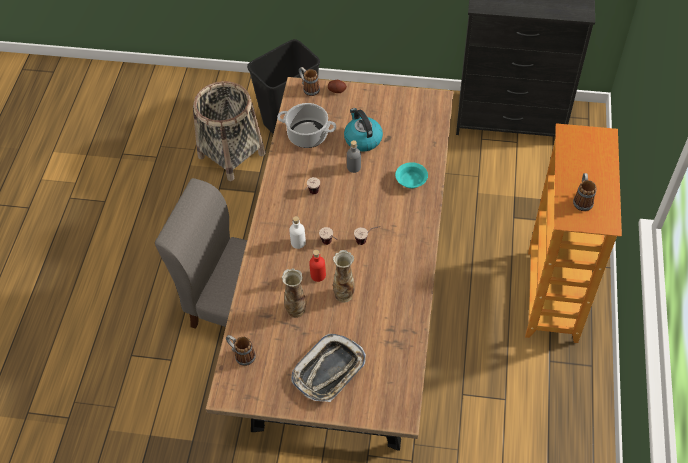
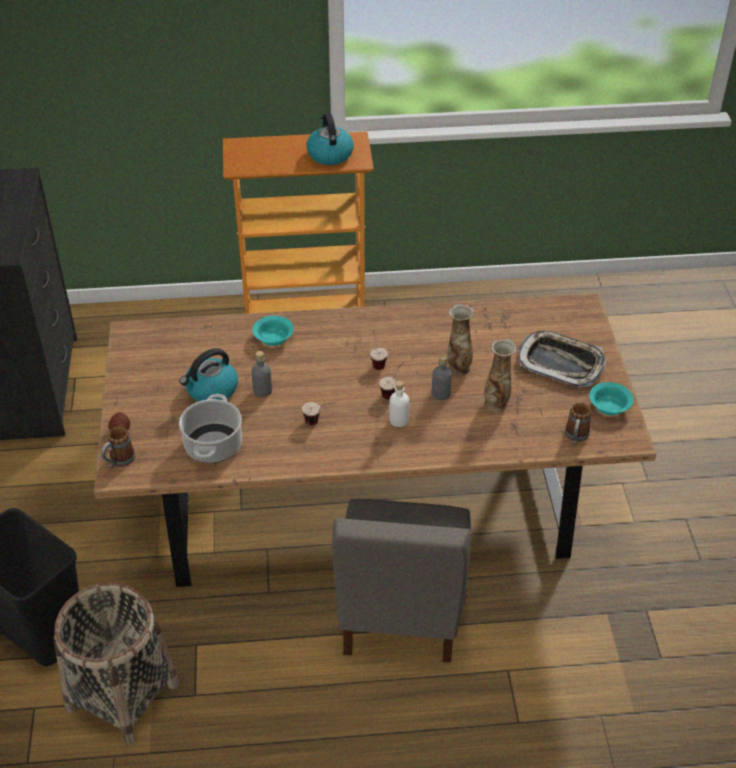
camera: 105 degrees left, 10 degrees down
red bottle [309,250,326,282] -> grey bottle [432,354,452,400]
mug [573,173,596,211] -> kettle [306,112,354,165]
none -> turquoise bowl [589,382,634,415]

